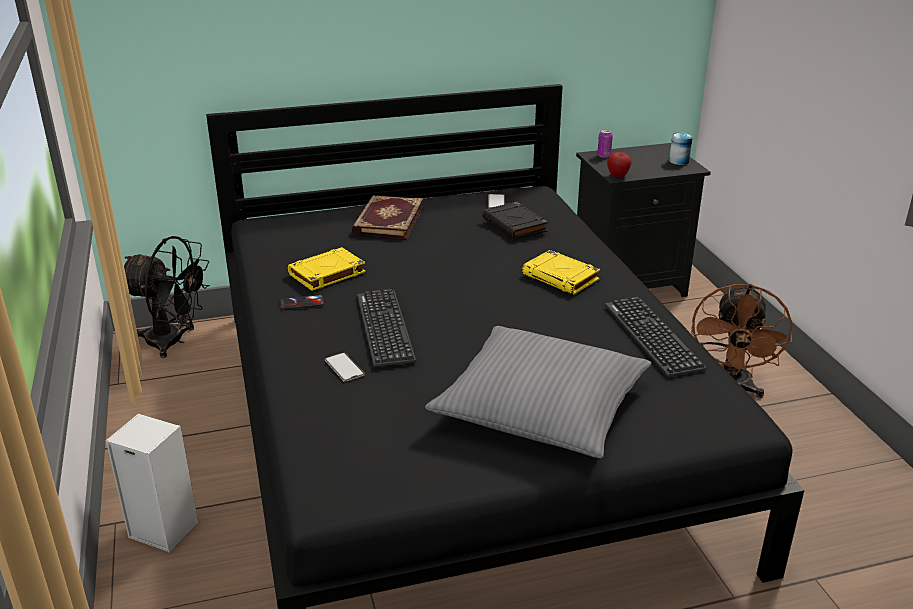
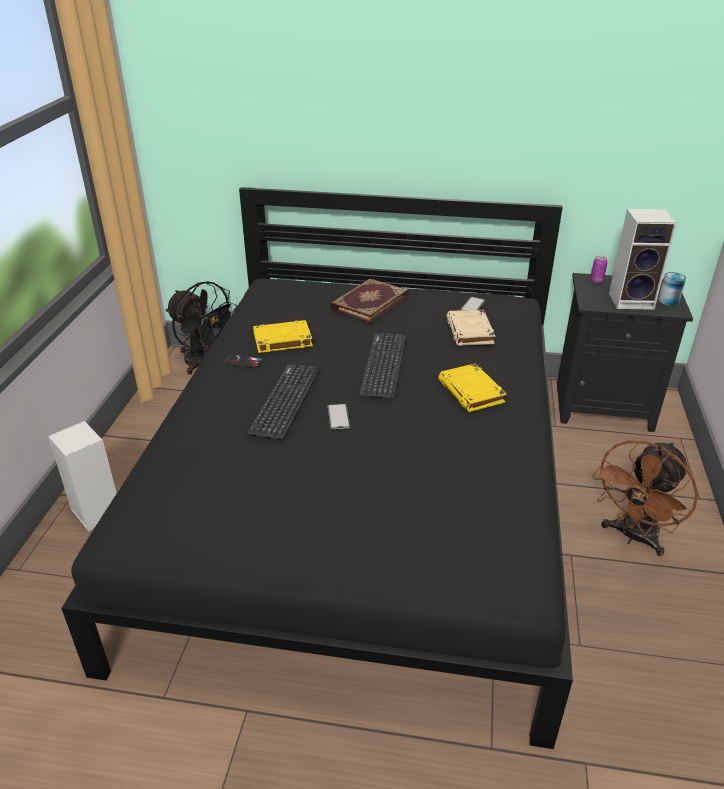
camera: 25 degrees right, 5 degrees up
phone [325,352,365,382] -> phone moved to [327,404,350,429]
grey pillow [425,326,651,458] -> none
black book [482,202,548,240] -> beige book [446,310,495,346]
keyboard [605,297,706,377] -> keyboard moved to [359,333,406,398]
apple [607,152,632,177] -> none
none -> speaker [609,209,677,310]

